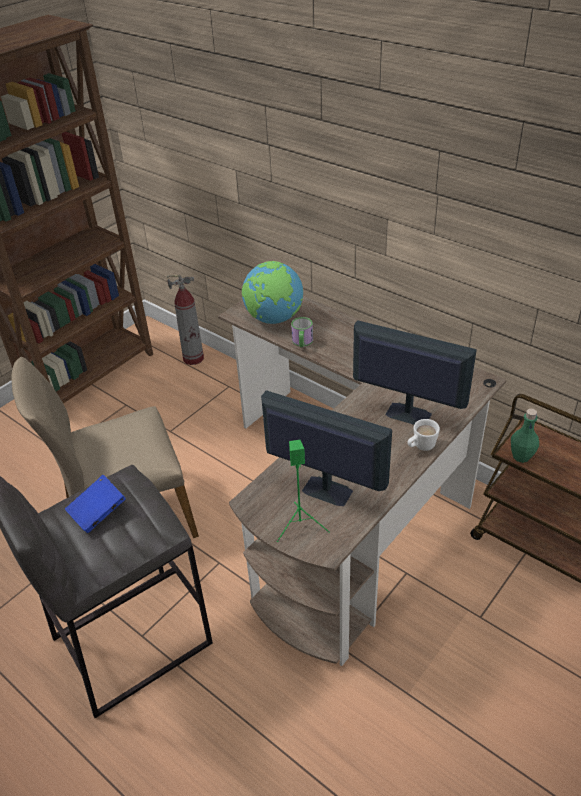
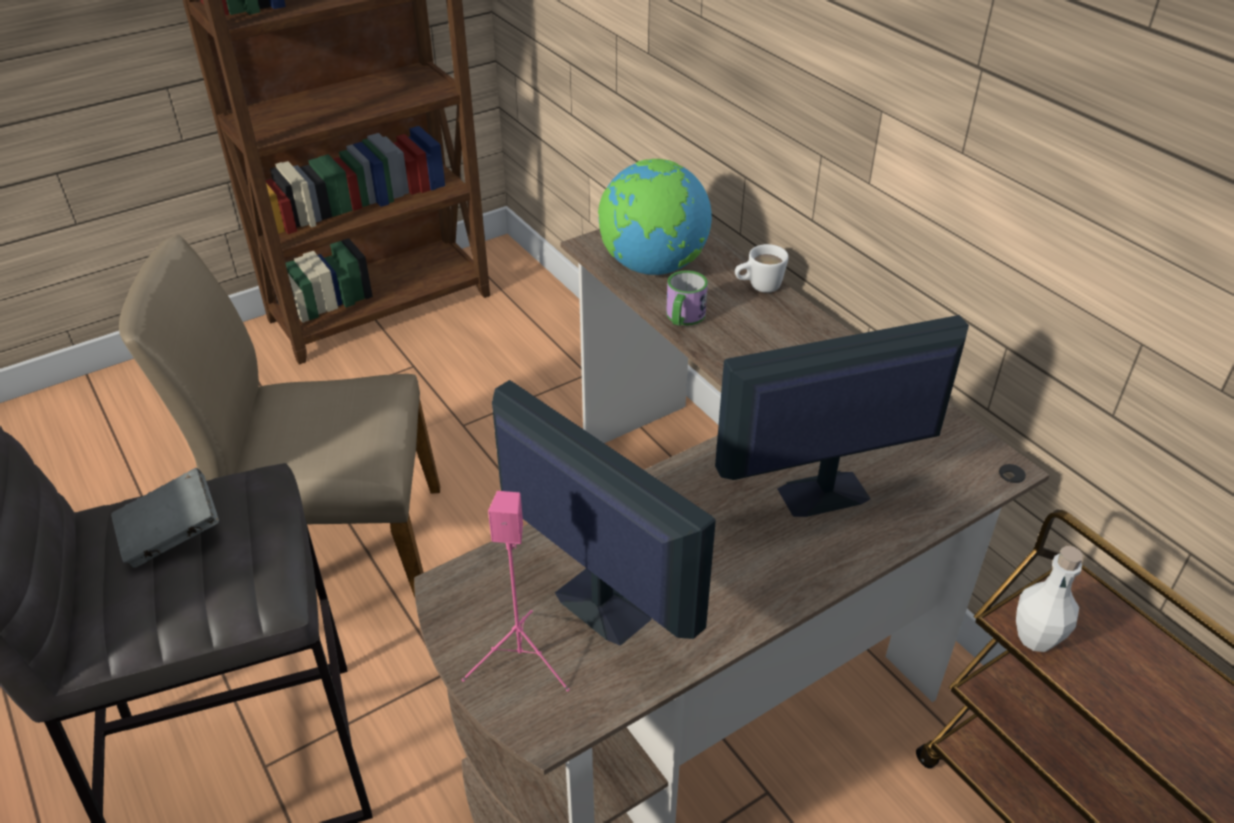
camera: 15 degrees right, 0 degrees up
blue book [65,475,126,533] -> grey book [111,468,219,568]
fire extinguisher [167,275,204,365] -> none
green speaker [277,440,330,542] -> pink speaker [462,491,569,692]
monitor [353,320,477,425] -> monitor turned 60 degrees counterclockwise [715,315,969,517]
white mug [408,419,440,451] -> white mug moved to [735,244,789,293]
green bottle [511,409,539,463] -> white bottle [1016,546,1083,652]

